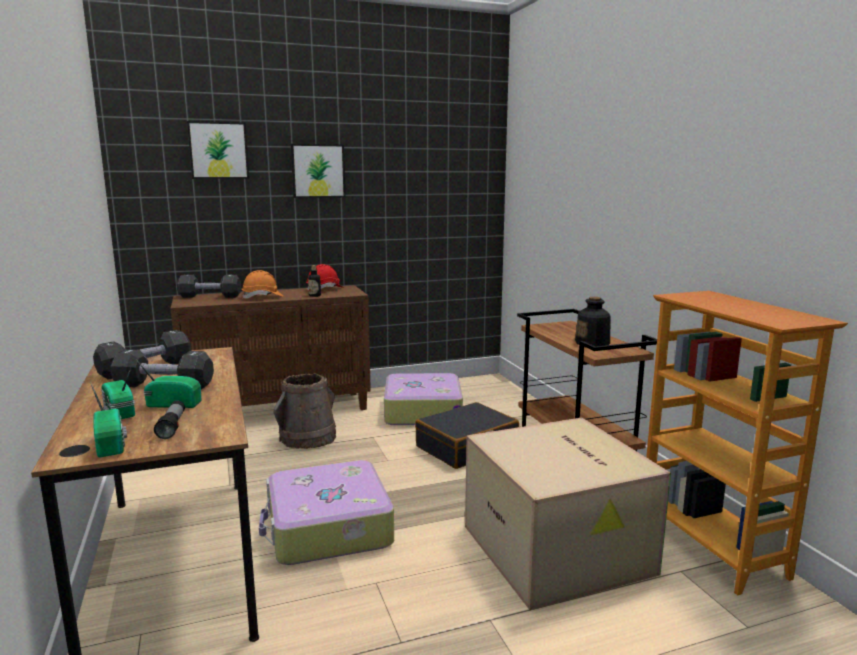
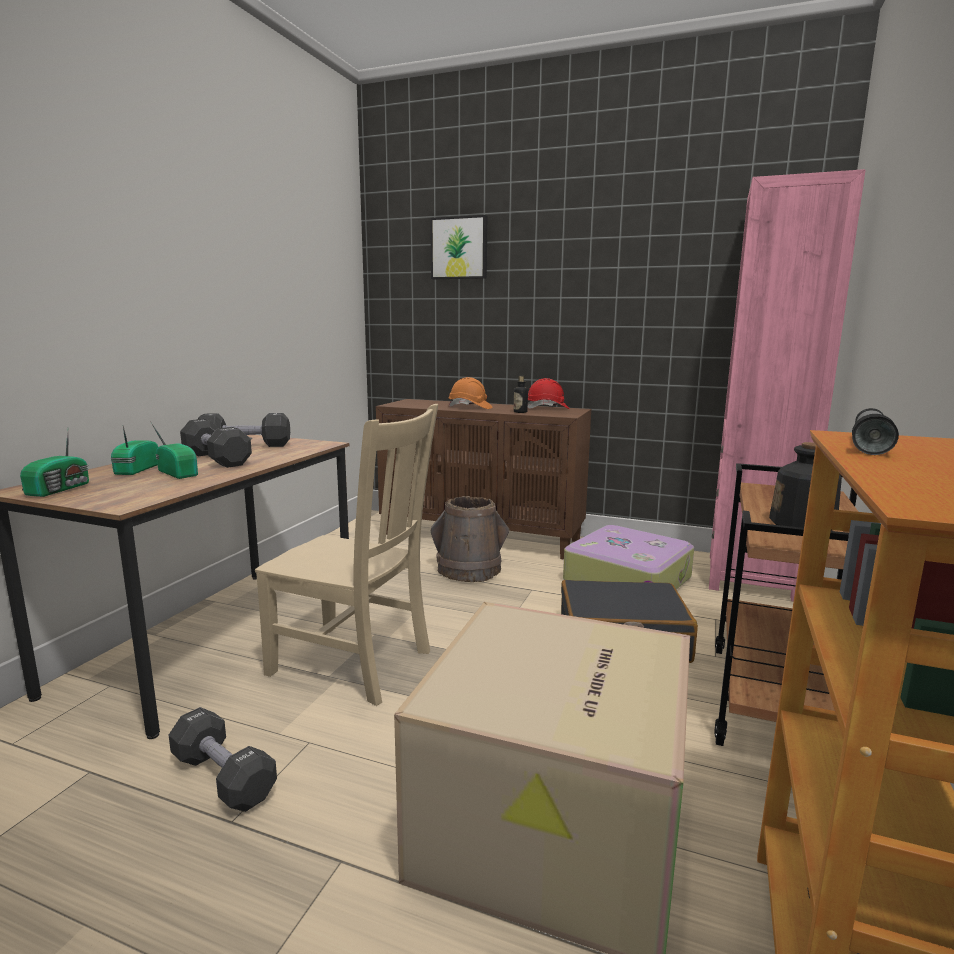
camera: 40 degrees right, 0 degrees up
flashlight [154,400,185,439] -> flashlight moved to [852,408,899,455]
black dumbbell [177,274,241,298] -> black dumbbell moved to [169,707,277,812]
suitcase [259,460,394,565] -> beige chair [255,404,438,706]
picture [291,144,346,198] -> none
none -> pink bookcase [709,169,866,602]

